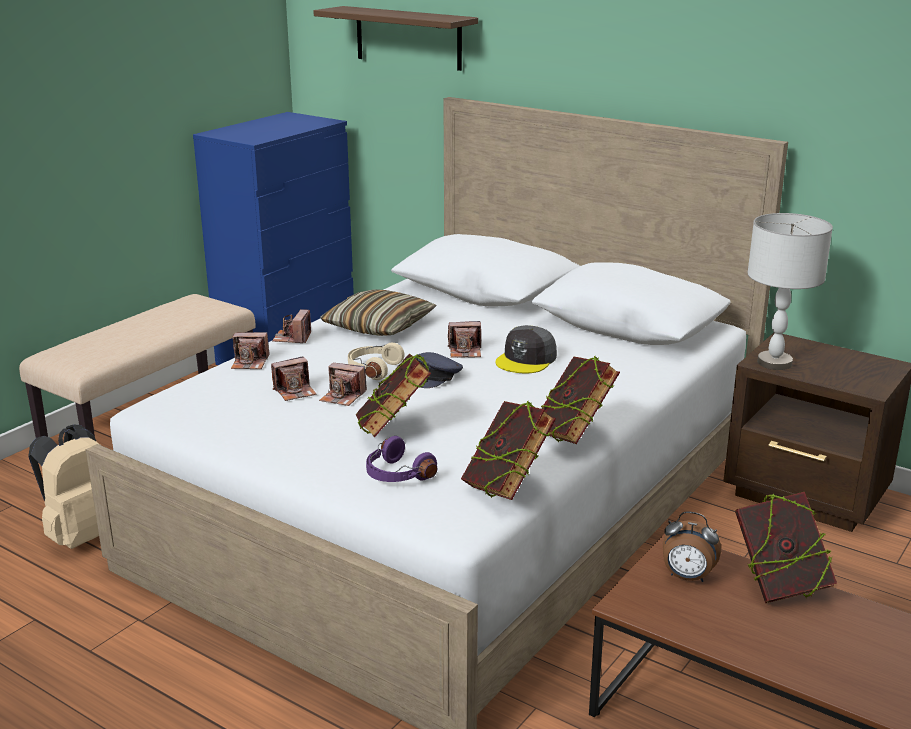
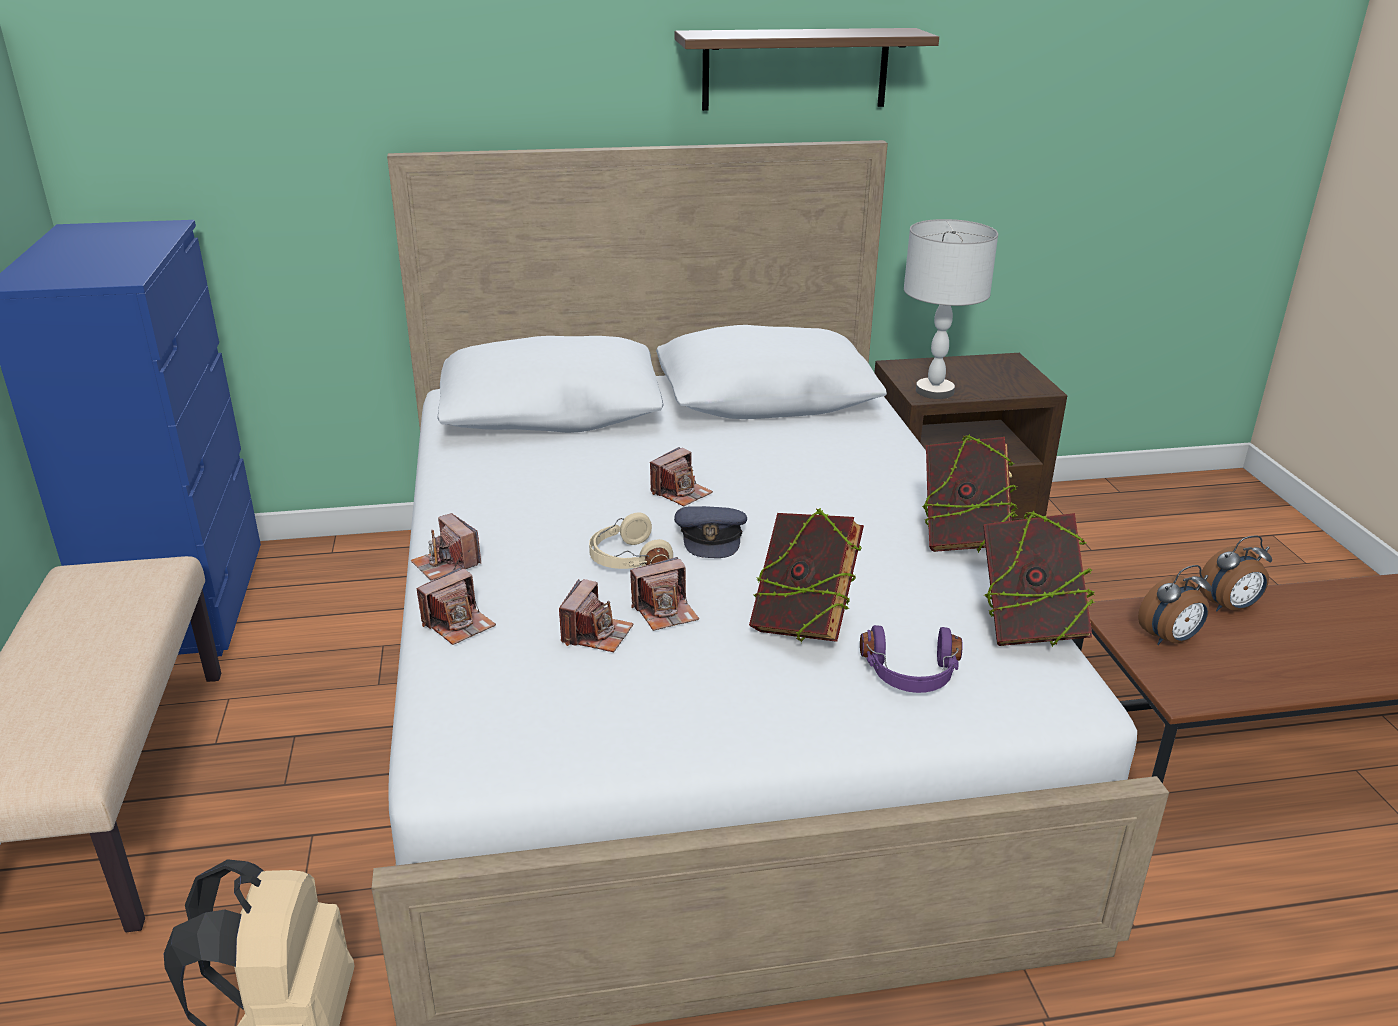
camera: 45 degrees left, 5 degrees up
shelf [313,6,478,71] -> shelf moved to [675,28,939,111]
pillow [320,289,437,336] -> none
grey cap [496,325,557,373] -> none
book [735,492,837,603] -> alarm clock [1199,536,1272,611]

